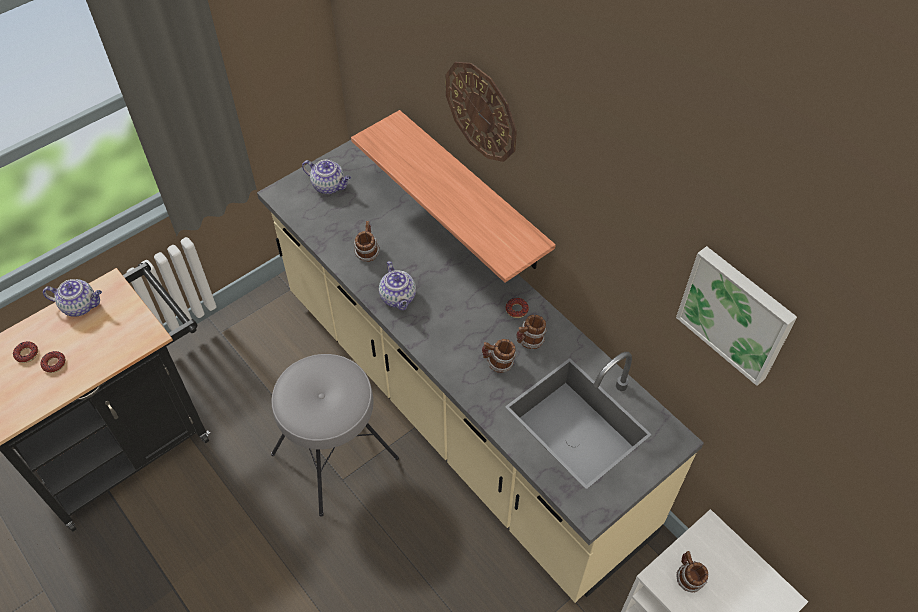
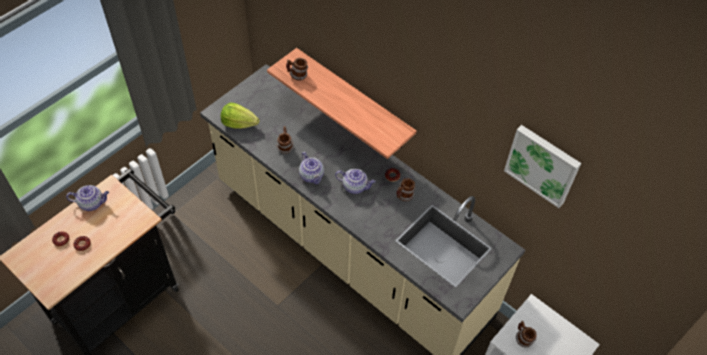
camera: 10 degrees left, 0 degrees up
grey stool [271,354,399,517] -> none
teapot [302,160,351,194] -> teapot moved to [335,169,376,194]
wall clock [445,62,517,162] -> none
mug [482,339,516,373] -> mug moved to [286,58,308,81]
none -> lettuce [221,103,260,129]

